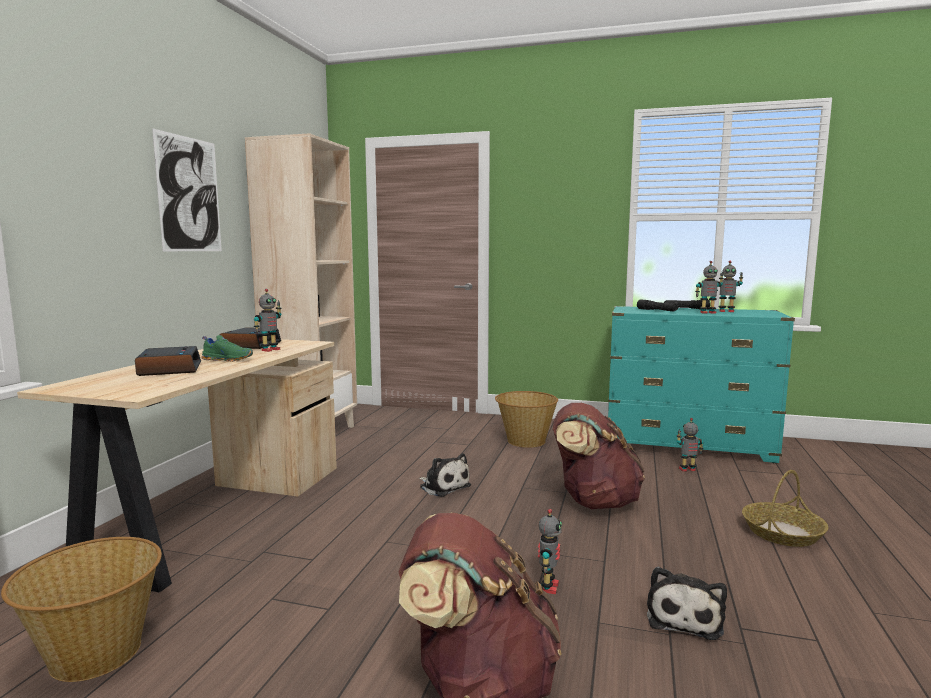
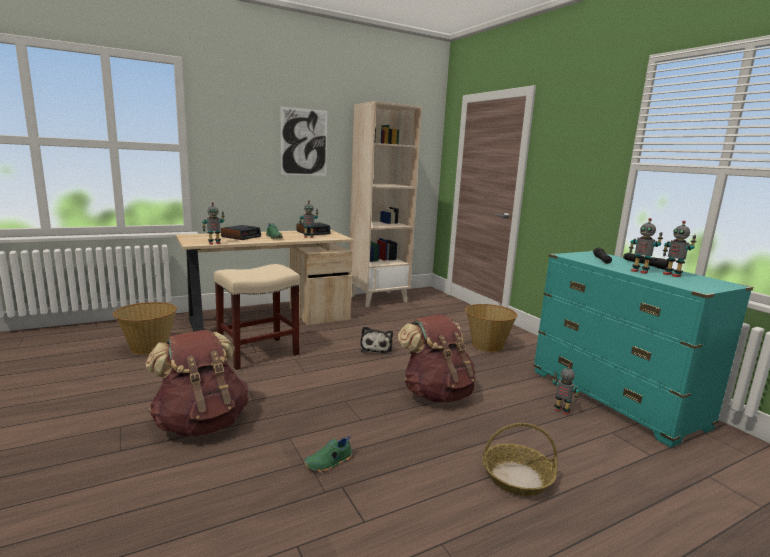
camera: 45 degrees right, 5 degrees up
toy robot [538,509,562,594] -> toy robot moved to [202,202,225,245]
plush toy [647,567,727,640] -> green shoe [304,435,352,472]
none -> beige stool [214,264,300,371]

